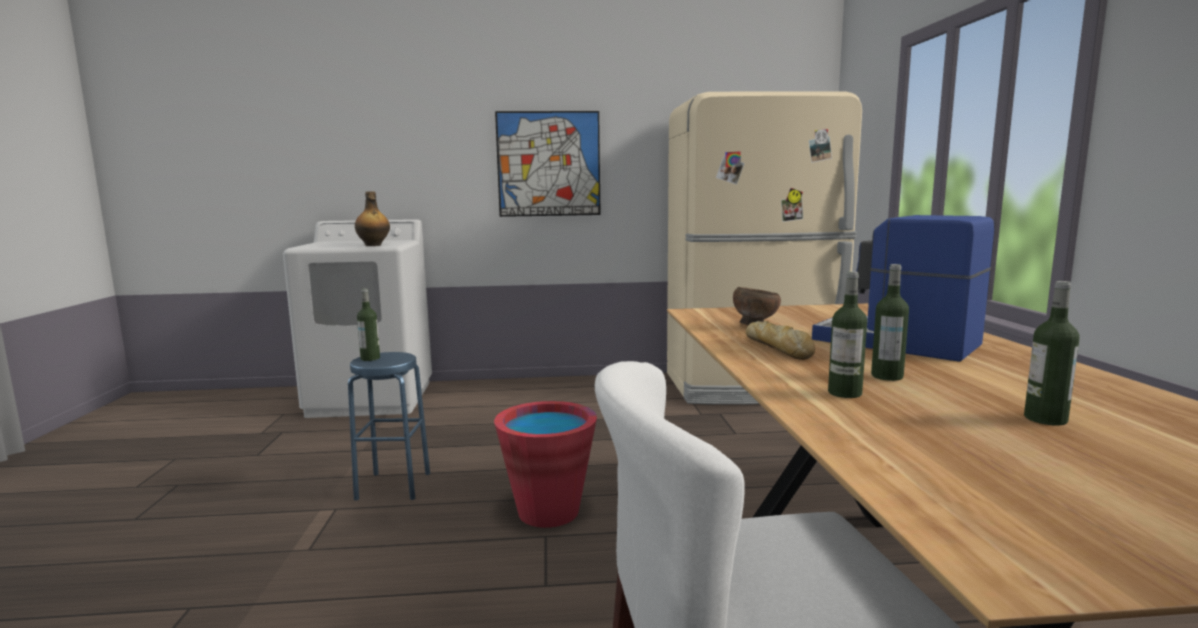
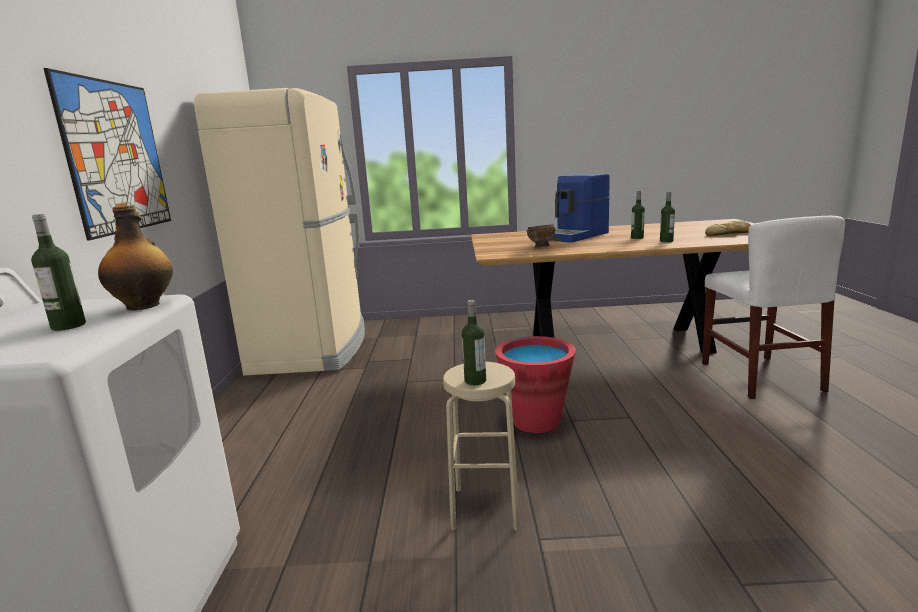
camera: 85 degrees left, 5 degrees up
blue stool [348,352,430,501] -> beige stool [443,362,520,531]
bread [746,321,815,360] -> bread moved to [705,221,751,236]
bottle [1024,281,1080,426] -> bottle moved to [31,214,86,331]

